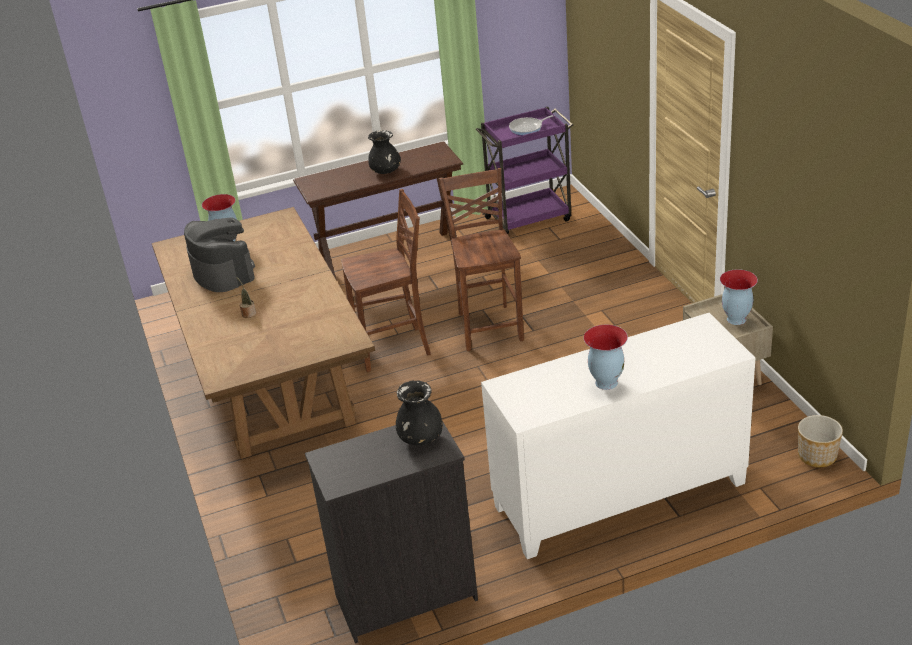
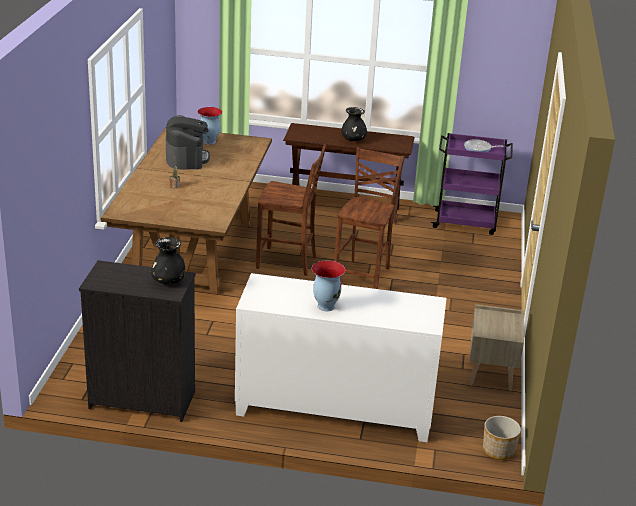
camera: 25 degrees right, 5 degrees down
vase [720,269,758,325] -> none

